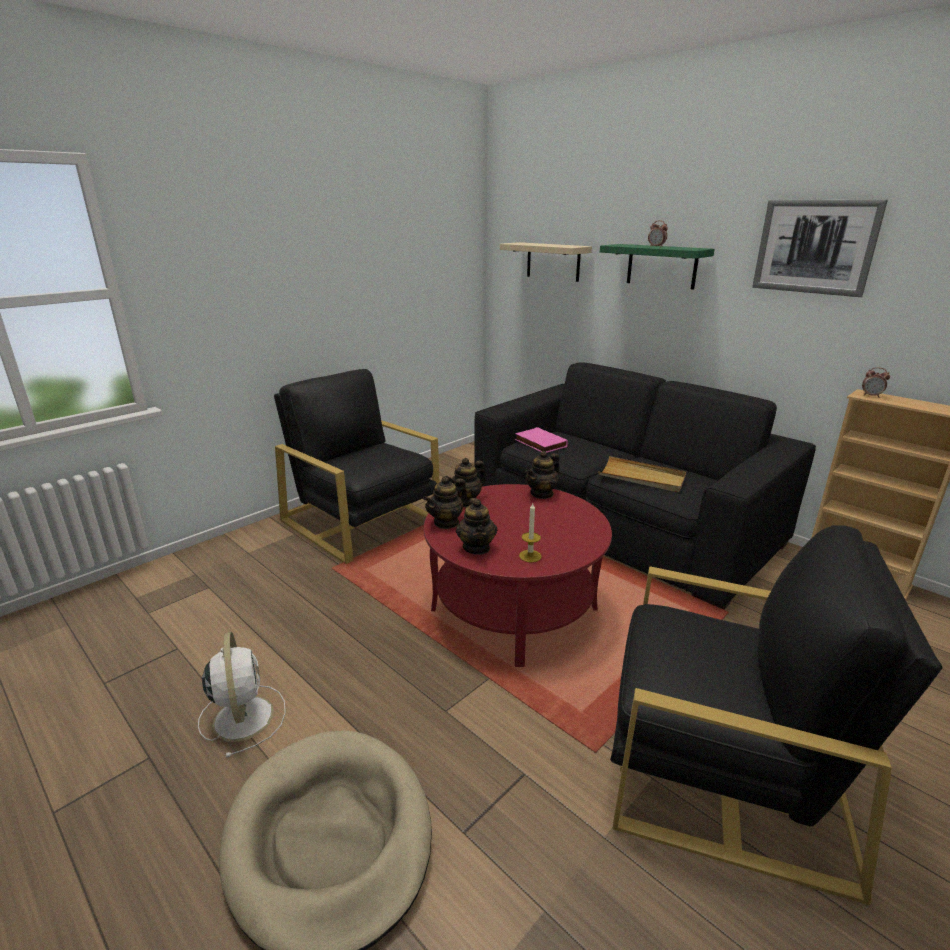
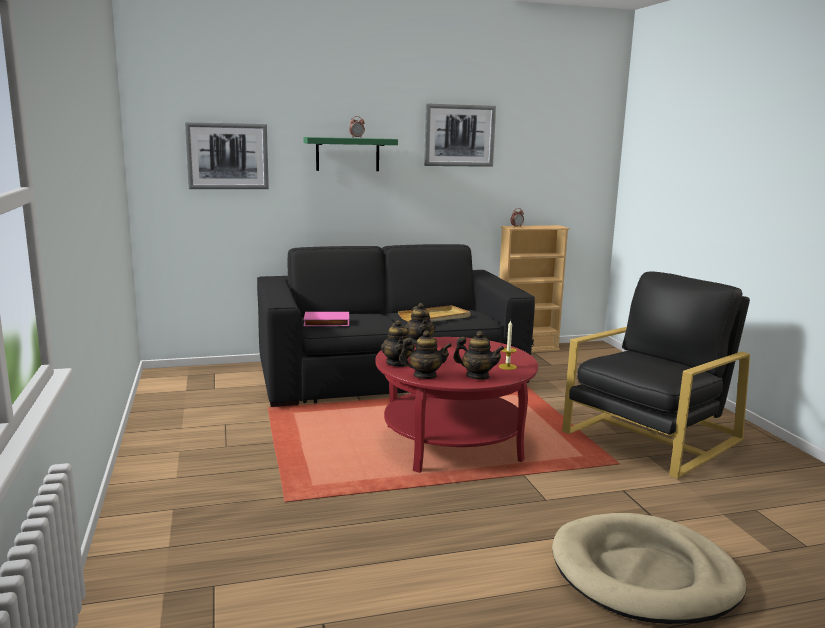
camera: 60 degrees left, 10 degrees down
white fan [198,632,286,758] -> none
black armchair [274,369,440,564] -> none
teapot [423,476,467,529] -> teapot turned 75 degrees counterclockwise [399,330,452,379]
beige shelf [500,242,592,282] -> picture [185,122,269,189]

